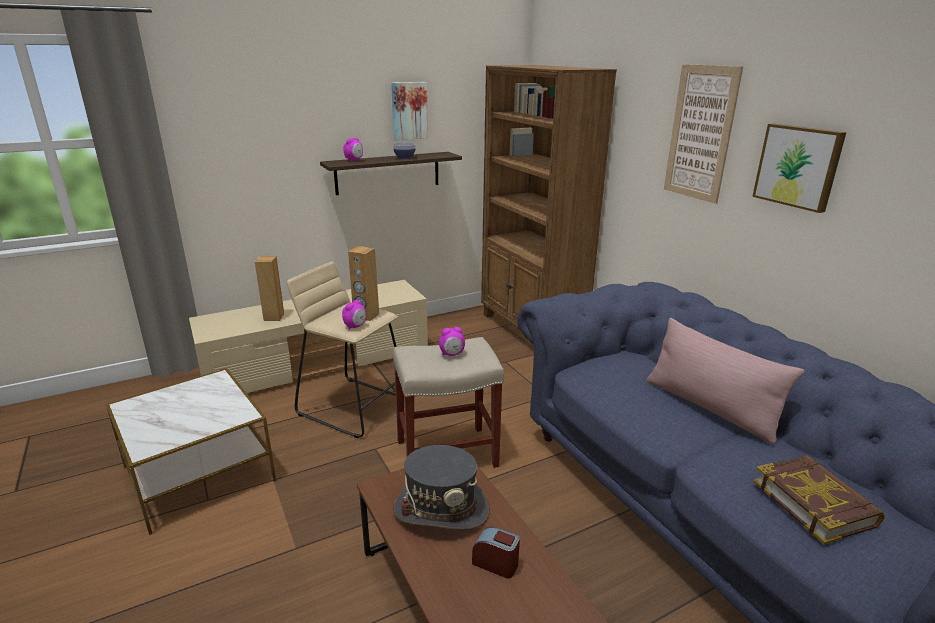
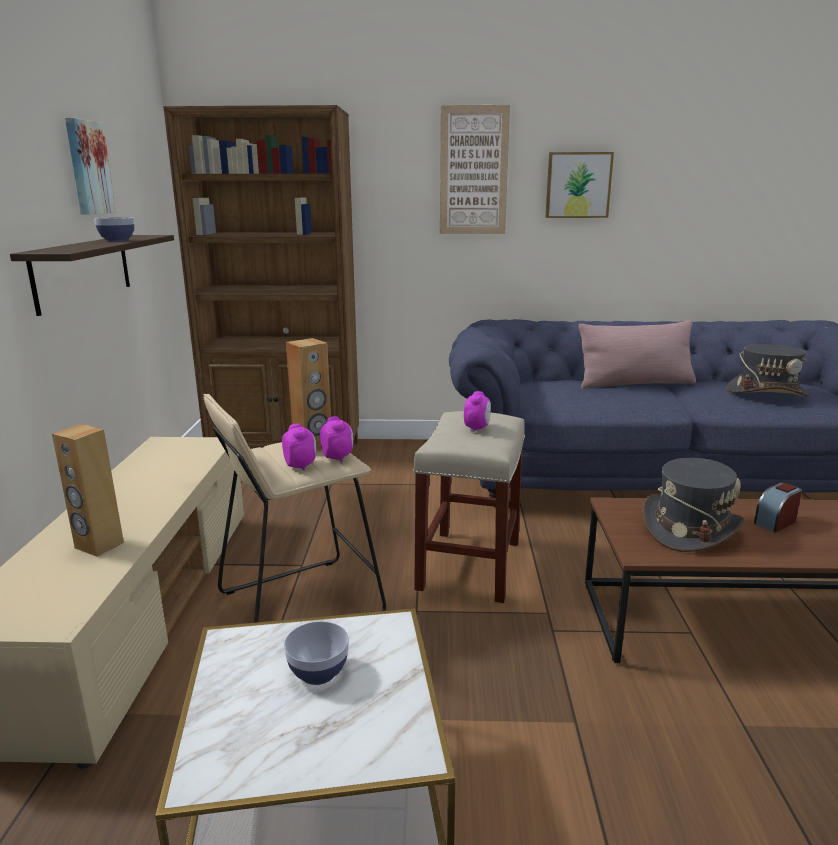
camera: 60 degrees left, 5 degrees down
alarm clock [343,138,363,161] -> alarm clock moved to [282,423,316,470]
book [753,455,884,544] -> grey hat [726,344,810,396]
none -> bowl [284,621,349,685]

